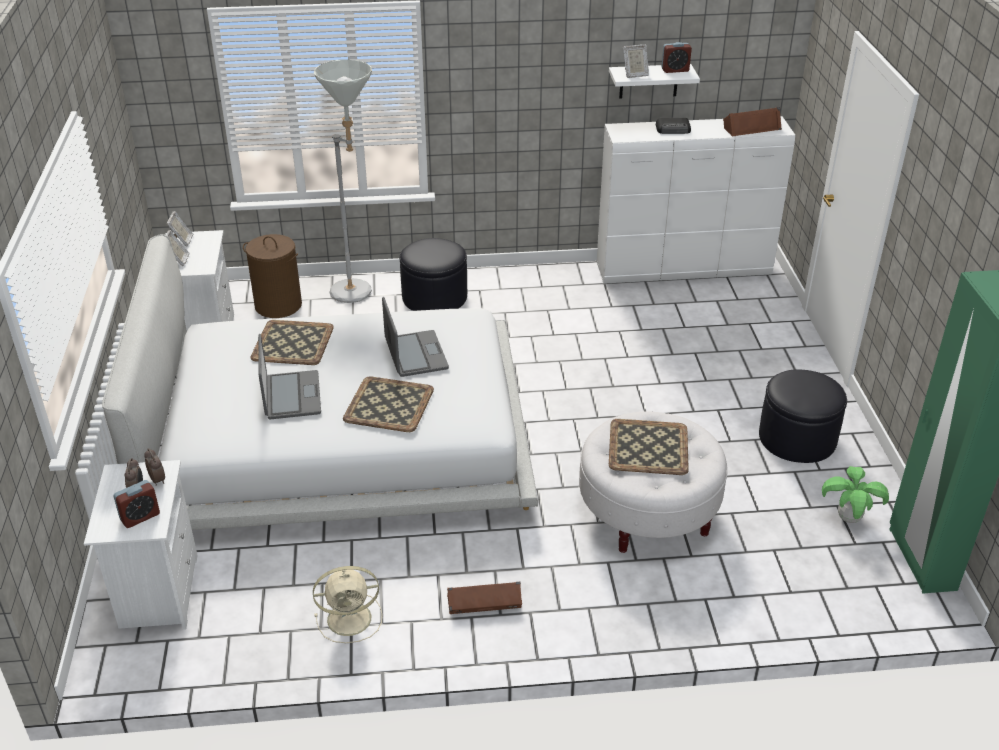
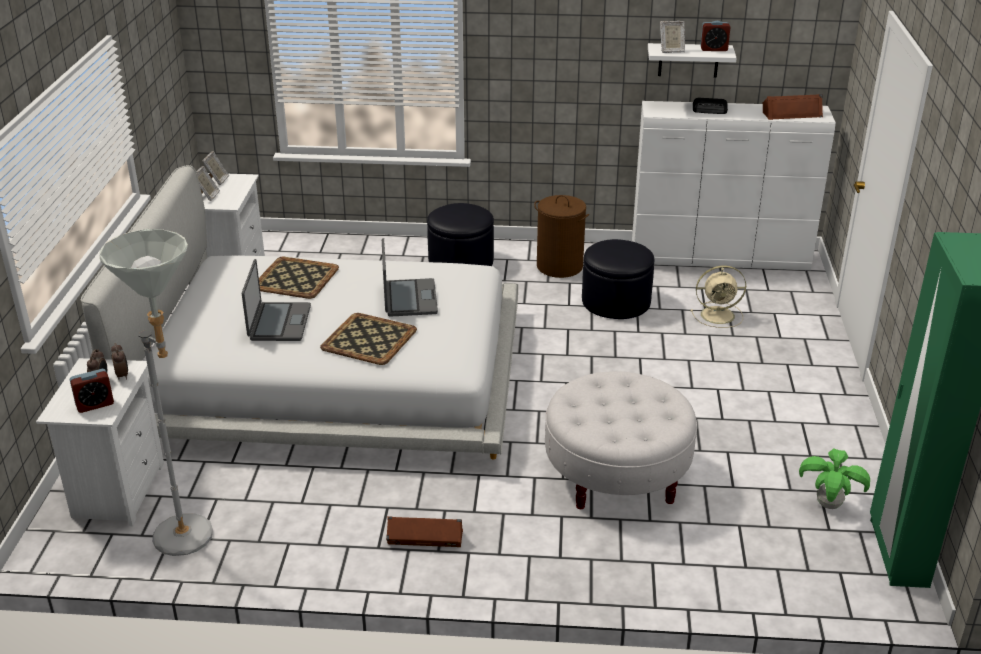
camera: 10 degrees right, 5 degrees down
brown laundry basket [243,234,302,318] -> brown laundry basket moved to [534,195,589,278]
beige fan [313,566,383,643] -> beige fan moved to [690,265,746,328]
grey floor lamp [314,59,372,303] -> grey floor lamp moved to [99,229,213,556]
tray [609,419,689,475] -> none
black ottoman [759,369,847,463] -> black ottoman moved to [582,239,654,319]

